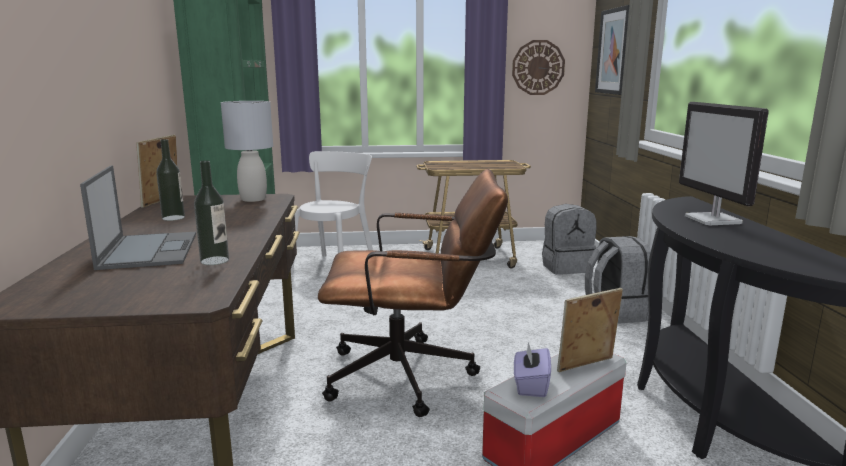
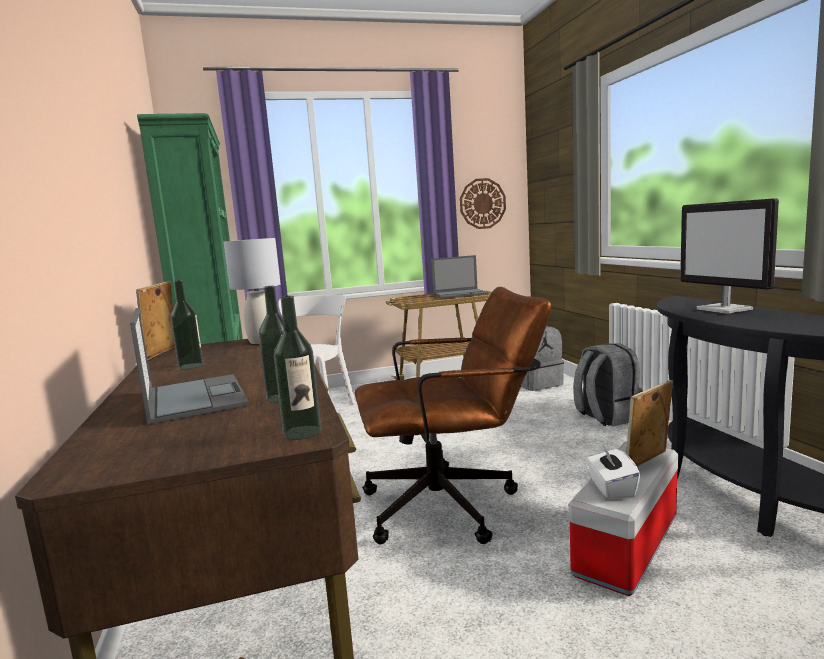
camera: 10 degrees left, 5 degrees down
purple tissue box [514,342,551,397] -> white tissue box [586,446,640,500]
picture [595,5,629,95] -> none
none -> bottle [274,296,321,440]
none -> laptop [431,255,489,299]

